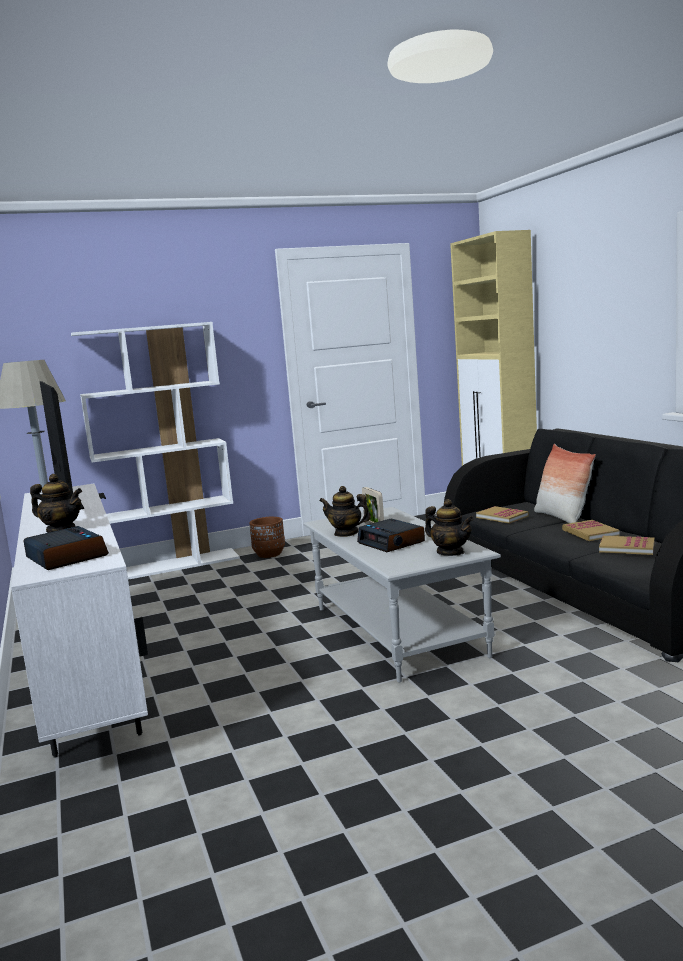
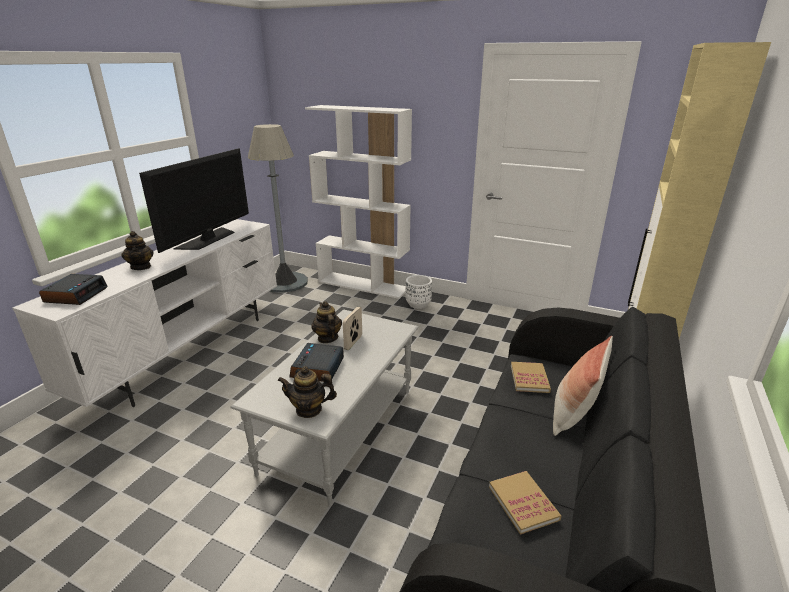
camera: 45 degrees right, 15 degrees up
brown planter [249,517,285,558] -> white planter [405,275,432,309]
teapot [425,499,474,556] -> teapot turned 90 degrees clockwise [278,366,337,418]
book [562,520,620,541] -> none

